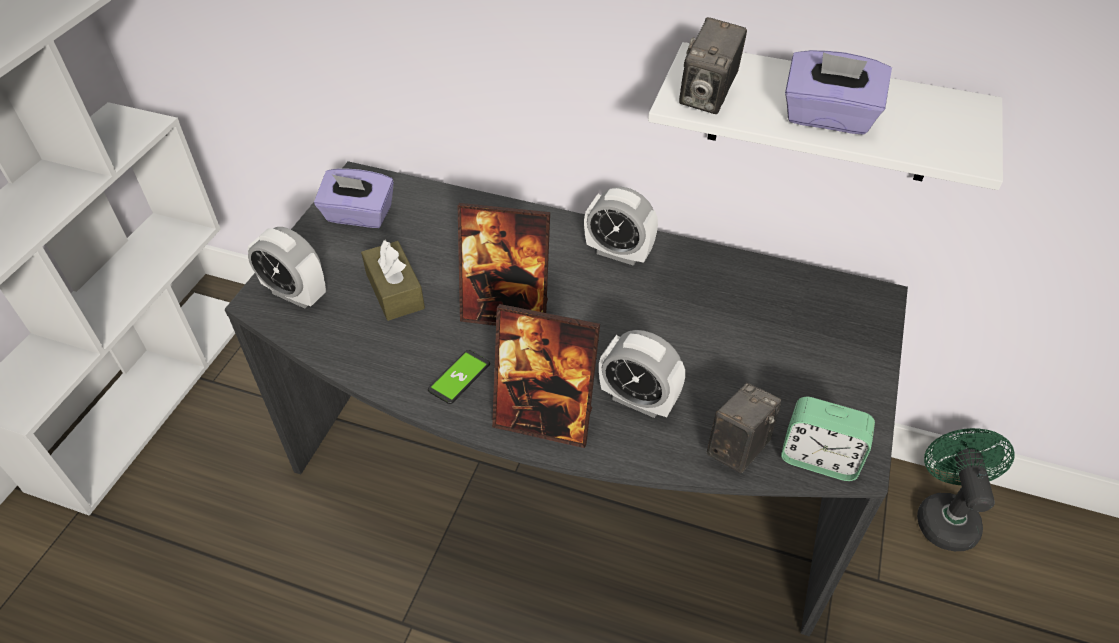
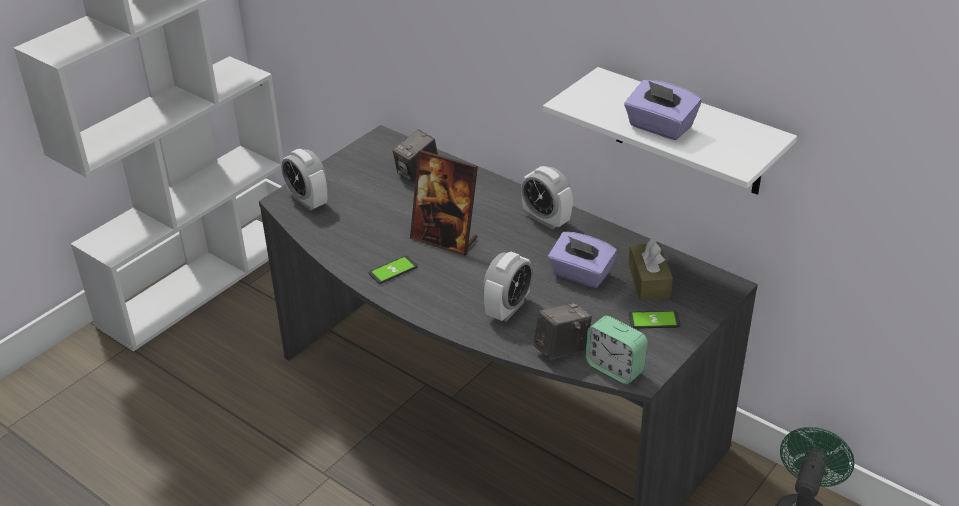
camera: 20 degrees right, 10 degrees down
purple tissue box [314,168,394,228] -> purple tissue box moved to [548,232,617,288]
brown tissue box [361,240,425,321] -> brown tissue box moved to [628,238,673,300]
picture frame [492,304,600,448] -> none
alarm clock [599,330,685,418] -> alarm clock turned 105 degrees counterclockwise [483,251,533,321]
camera [679,17,747,114] -> camera moved to [393,129,438,183]
none -> phone [629,311,680,328]

